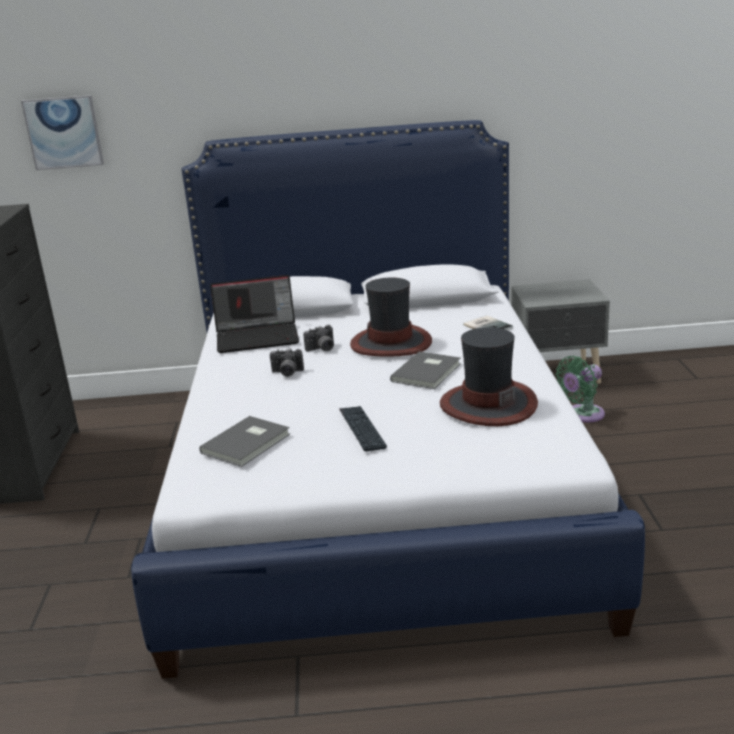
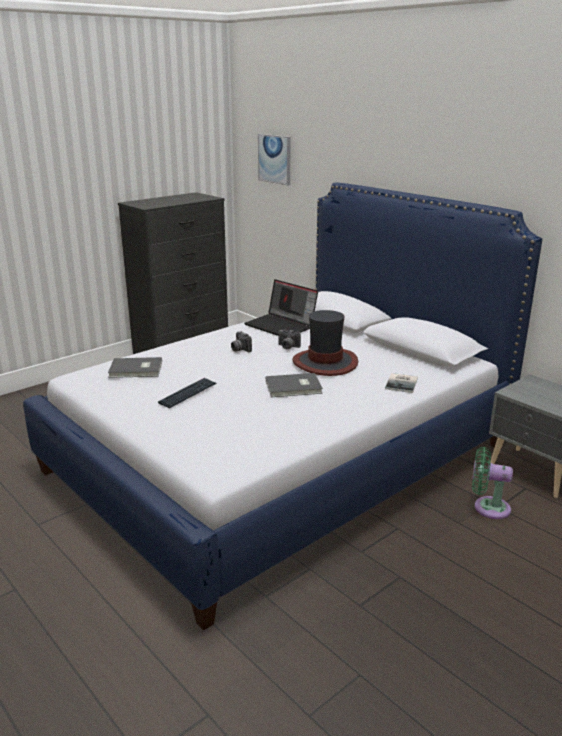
camera: 50 degrees right, 0 degrees up
hat [440,327,538,426] -> none

